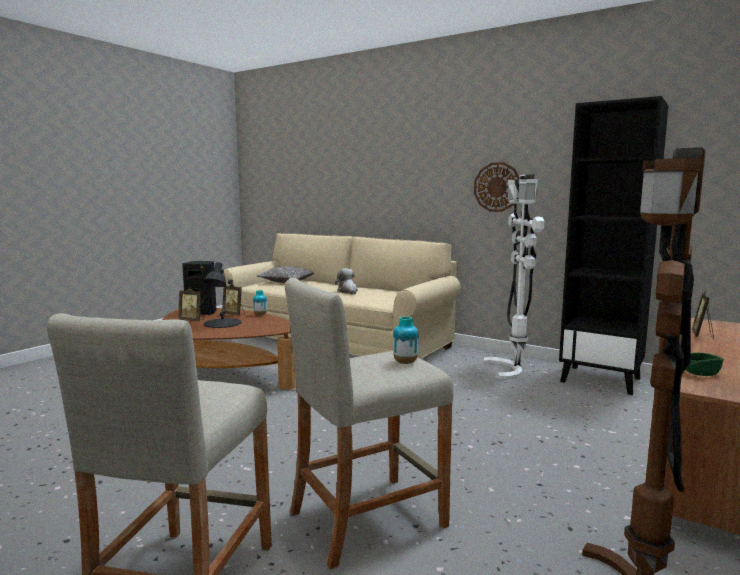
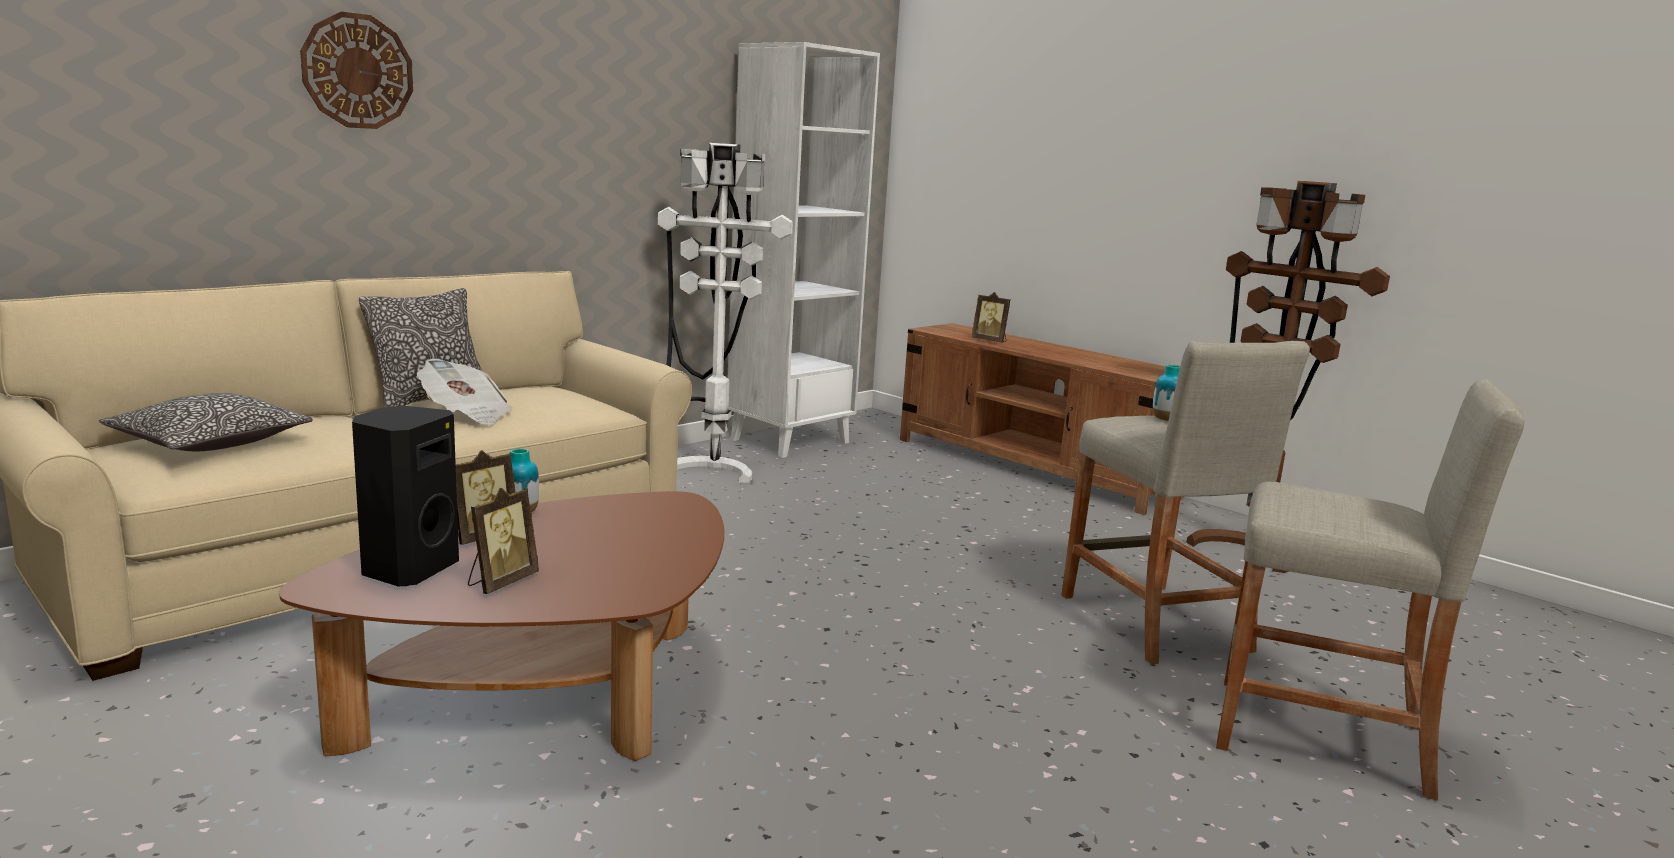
camera: 80 degrees left, 5 degrees up
black table lamp [203,262,241,328] -> none
plush toy [335,268,358,295] -> newspaper [417,359,513,425]
wall clock [474,162,520,212] -> wall clock moved to [300,12,413,129]
black bookcase [559,96,669,395] -> white bookcase [728,42,880,458]
green bowl [685,352,724,376] -> none
none -> pillow [359,288,482,408]

